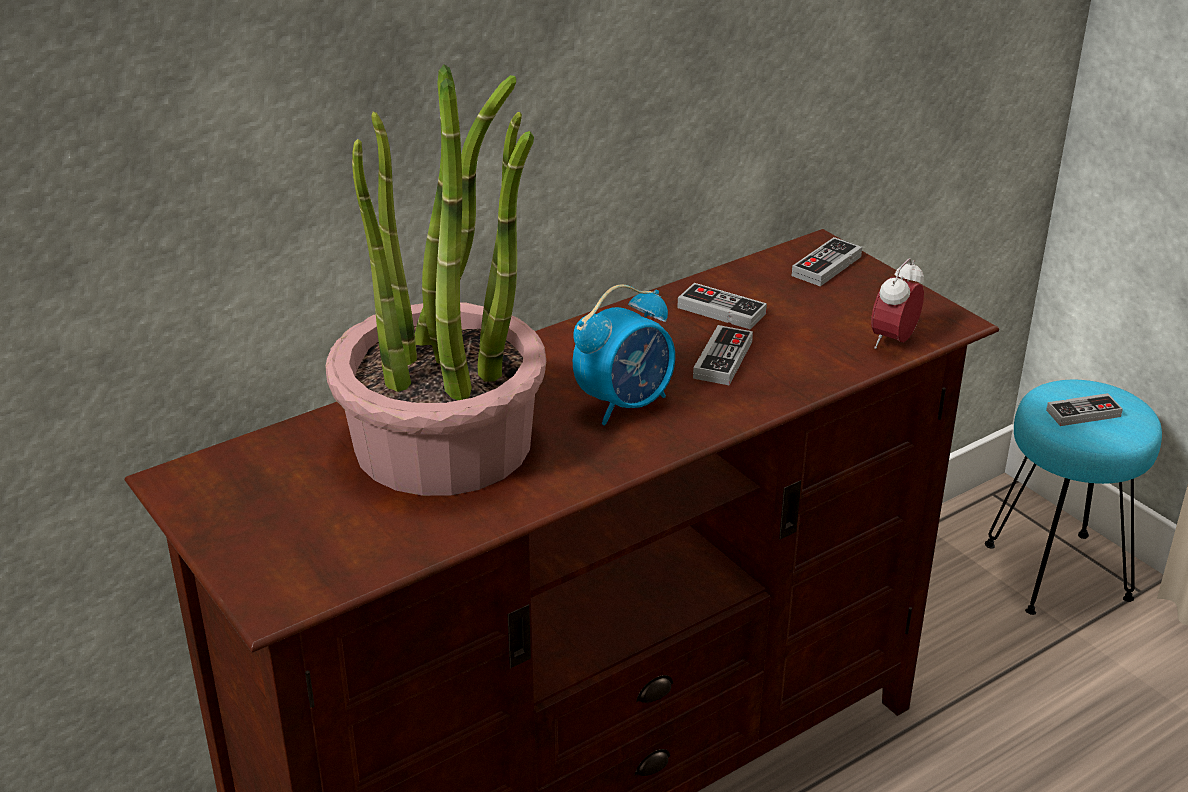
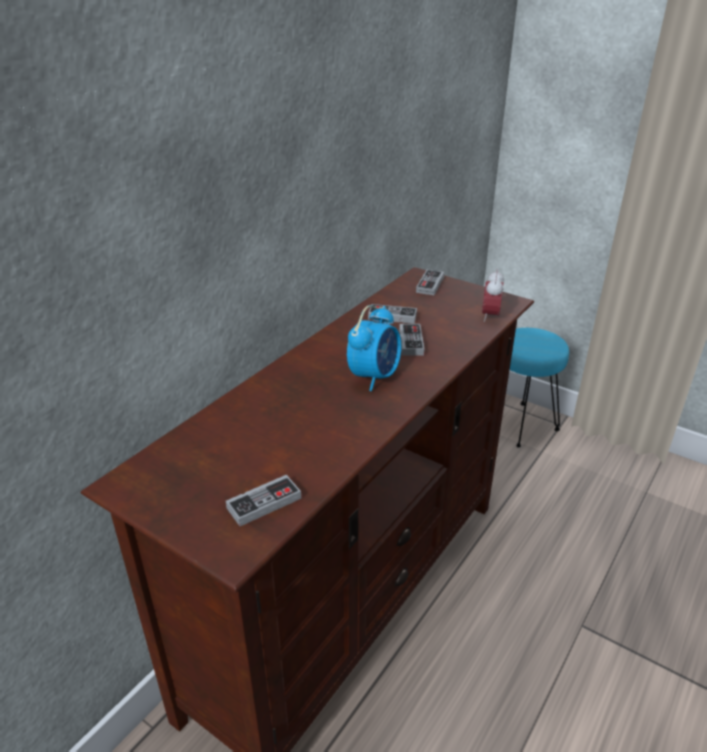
camera: 20 degrees left, 0 degrees up
potted plant [326,65,546,496] -> none
game controller [1046,393,1123,426] -> game controller moved to [226,475,301,526]

